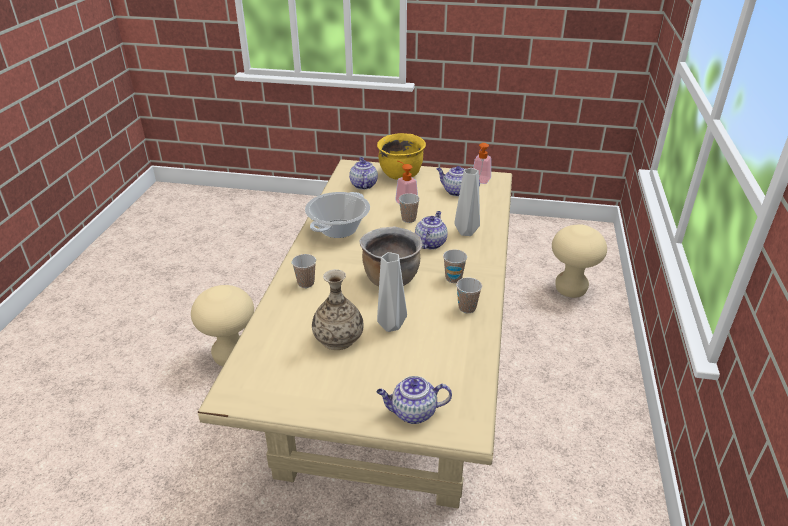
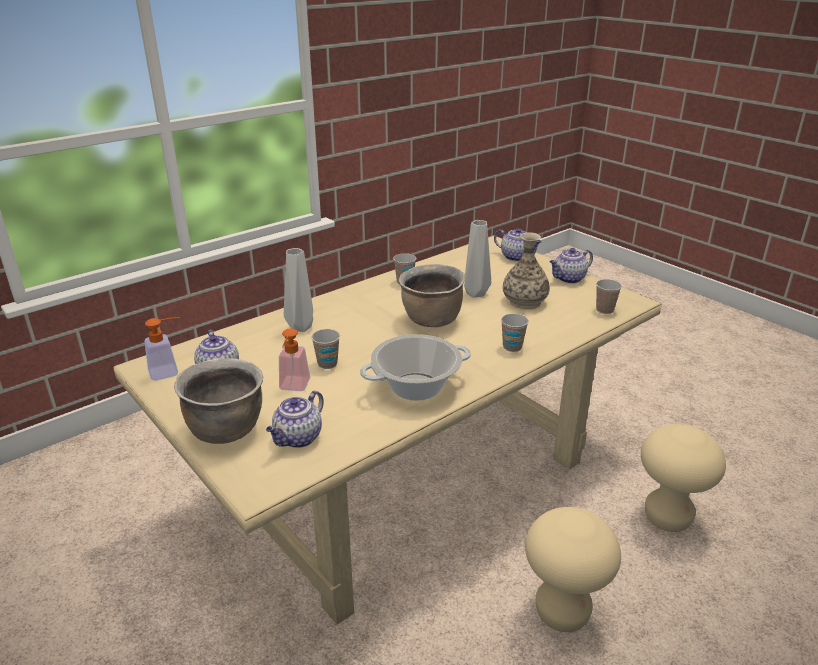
camera: 140 degrees left, 5 degrees down
yellow cooking pot [377,133,426,180] -> brown cooking pot [174,358,263,444]
teapot [415,211,448,249] -> teapot moved to [550,248,593,284]
cup [443,249,467,283] -> cup moved to [596,279,622,314]
beige stool [552,224,607,298] -> beige stool moved to [641,424,726,532]

